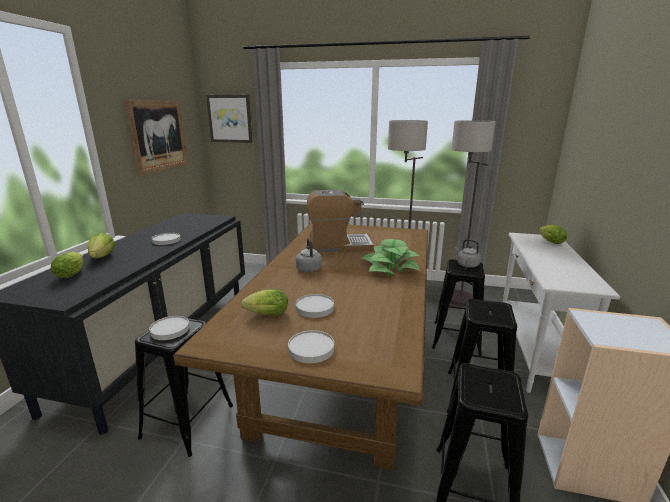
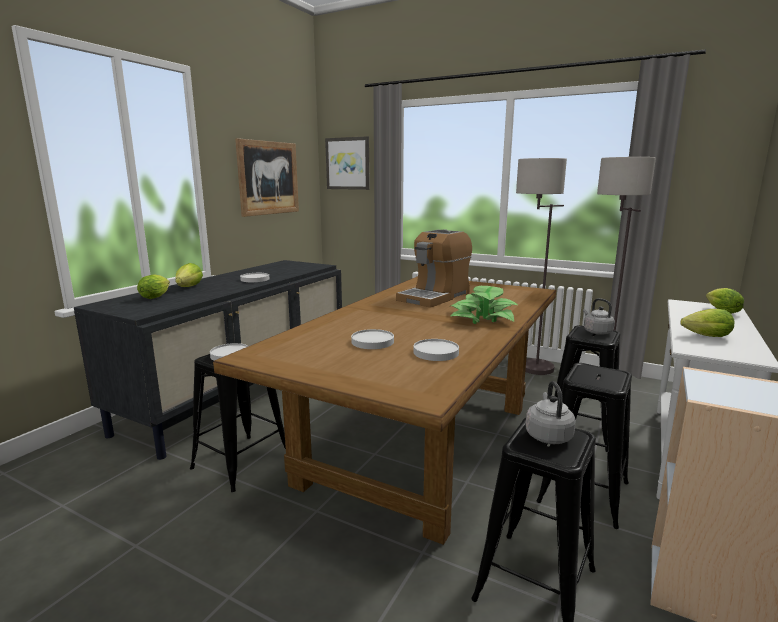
camera: 15 degrees right, 5 degrees down
lettuce [241,289,288,315] -> lettuce moved to [680,309,734,337]
white plate [288,330,334,363] -> white plate moved to [413,339,459,361]
grey kettle [296,238,322,272] -> grey kettle moved to [526,381,576,444]
coffee machine [307,190,374,252] -> coffee machine turned 120 degrees clockwise [396,229,472,308]

